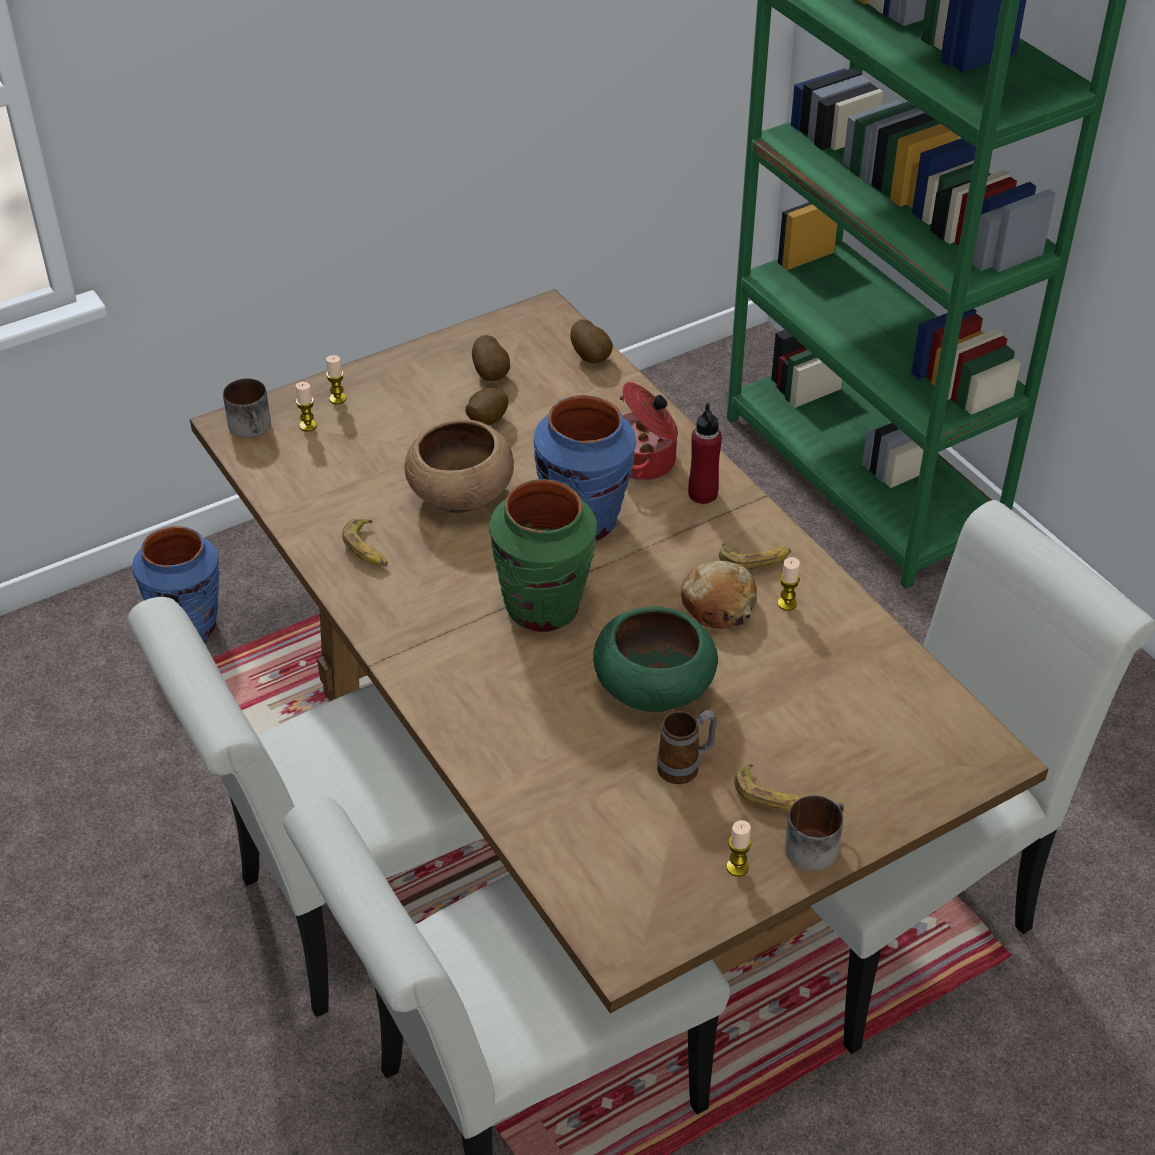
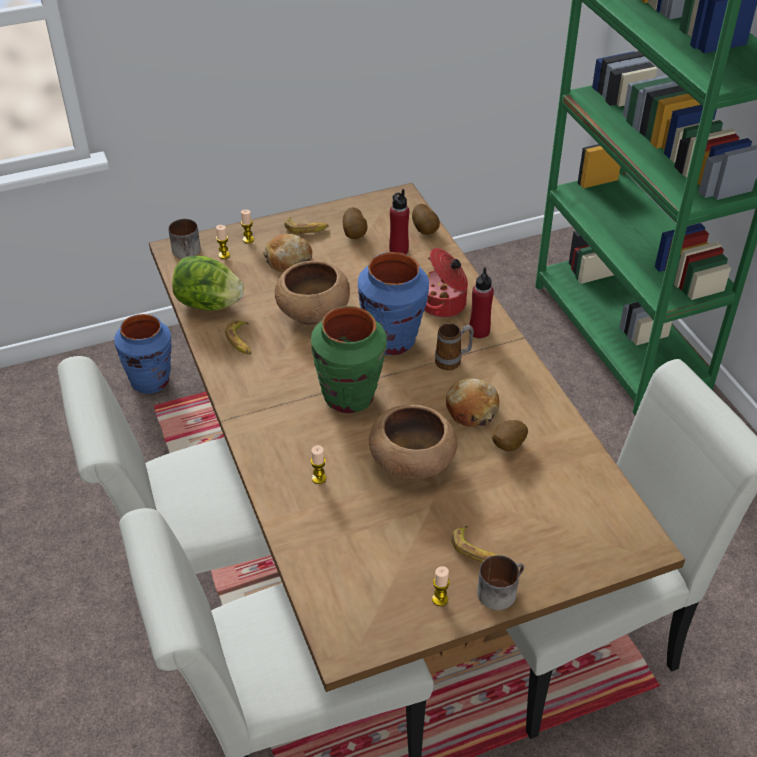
camera: 10 degrees right, 0 degrees up
potato [465,388,508,425] -> potato moved to [492,420,528,451]
green bowl [593,606,718,712] -> brown bowl [369,405,458,480]
mug [657,710,717,784] -> mug moved to [435,323,474,370]
banana [719,543,791,570] -> banana moved to [284,218,329,234]
candle [778,557,800,611] -> candle moved to [311,445,326,484]
none -> lettuce [172,256,244,311]
none -> bread [263,234,312,273]
none -> red bottle [389,189,409,254]

